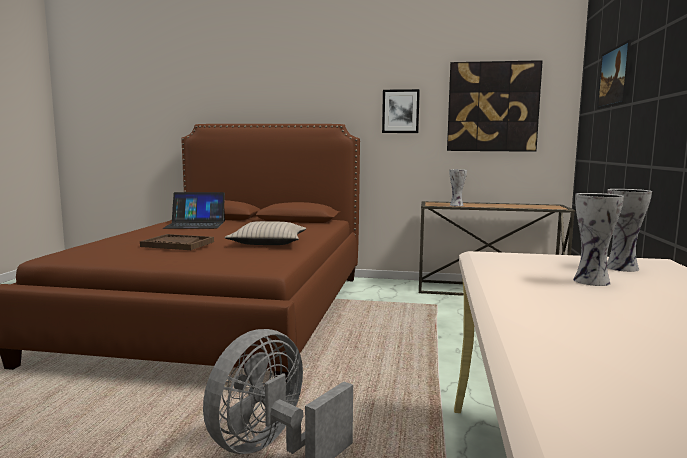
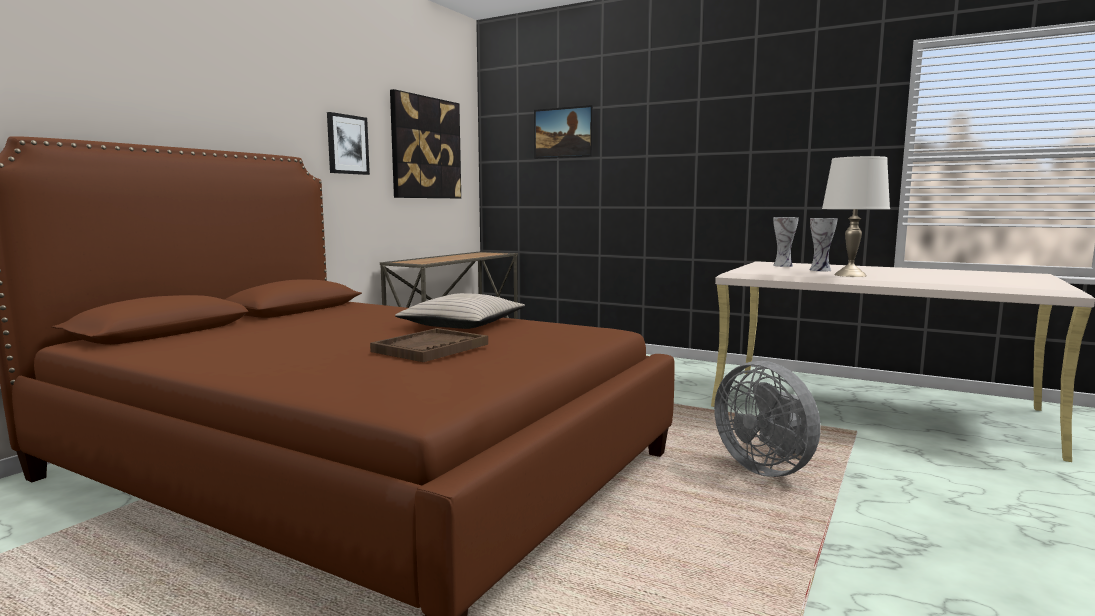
camera: 70 degrees left, 0 degrees up
laptop [163,192,225,229] -> none
vase [449,169,467,206] -> none
none -> white table lamp [822,156,890,277]

